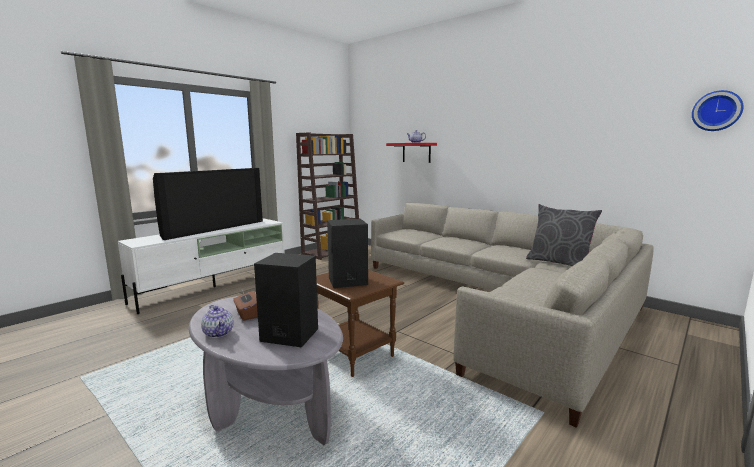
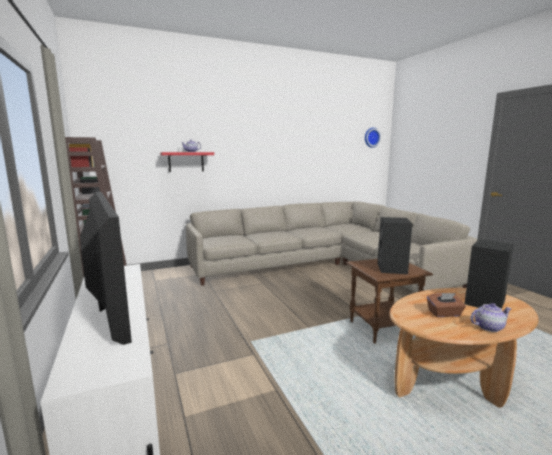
camera: 65 degrees left, 0 degrees up
grey coffee table [189,296,343,445] -> brown coffee table [389,288,539,408]
grey pillow [526,204,602,266] -> none

